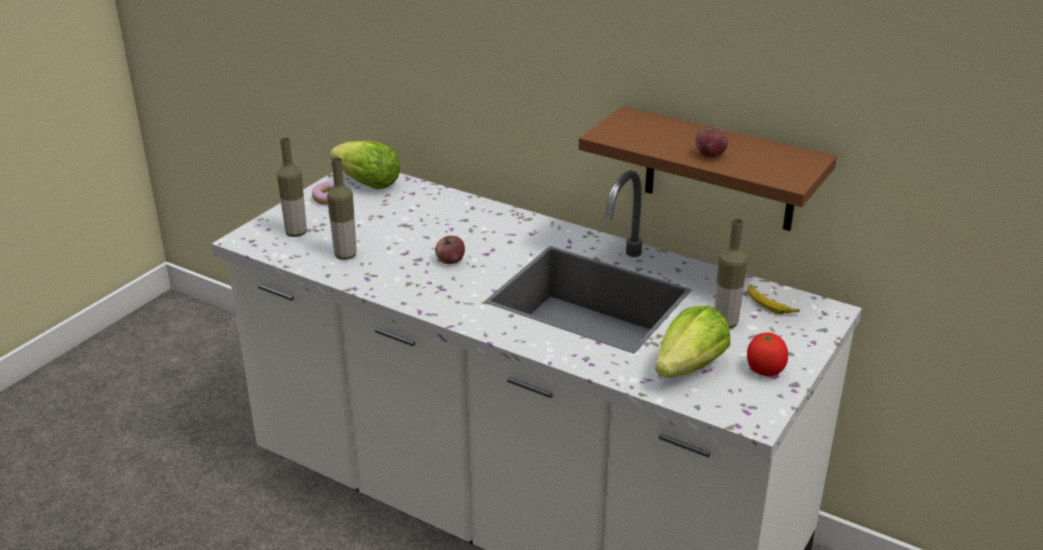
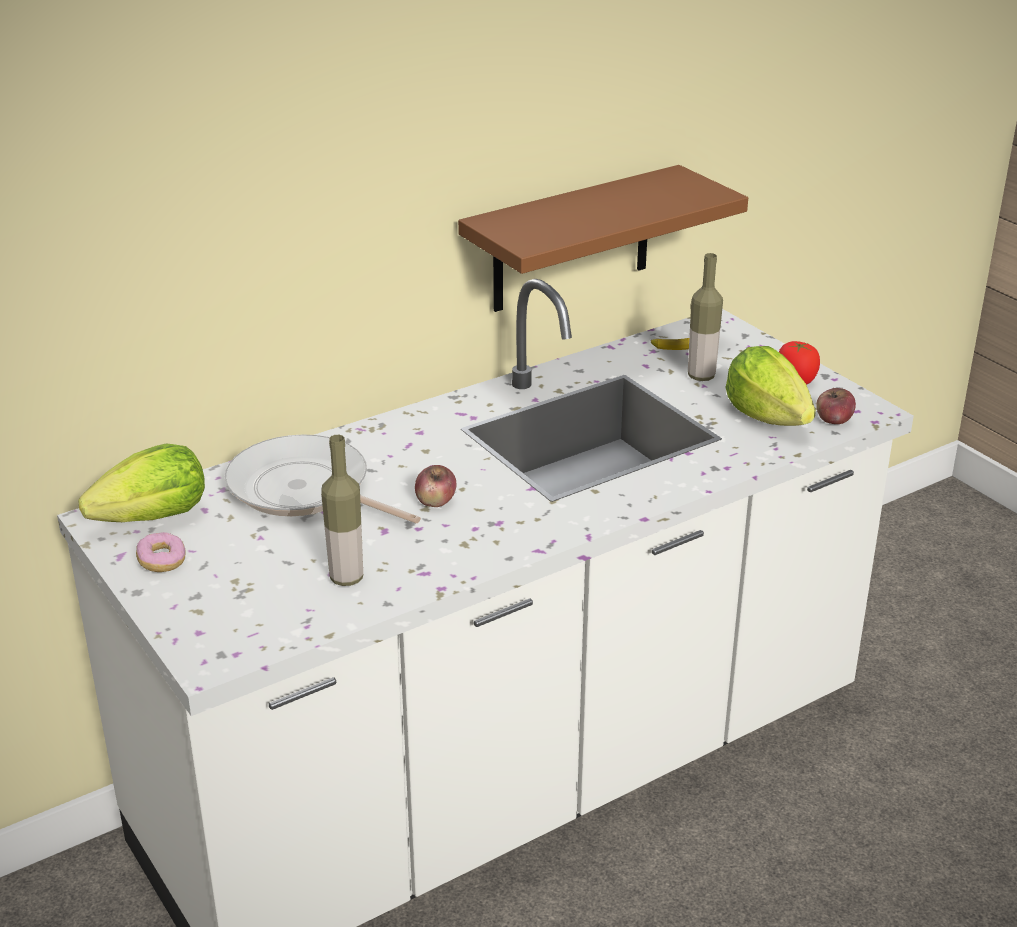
camera: 65 degrees left, 0 degrees up
bottle [277,137,307,237] -> none
apple [695,125,728,157] -> apple moved to [816,388,856,424]
none -> frying pan [225,434,421,524]

